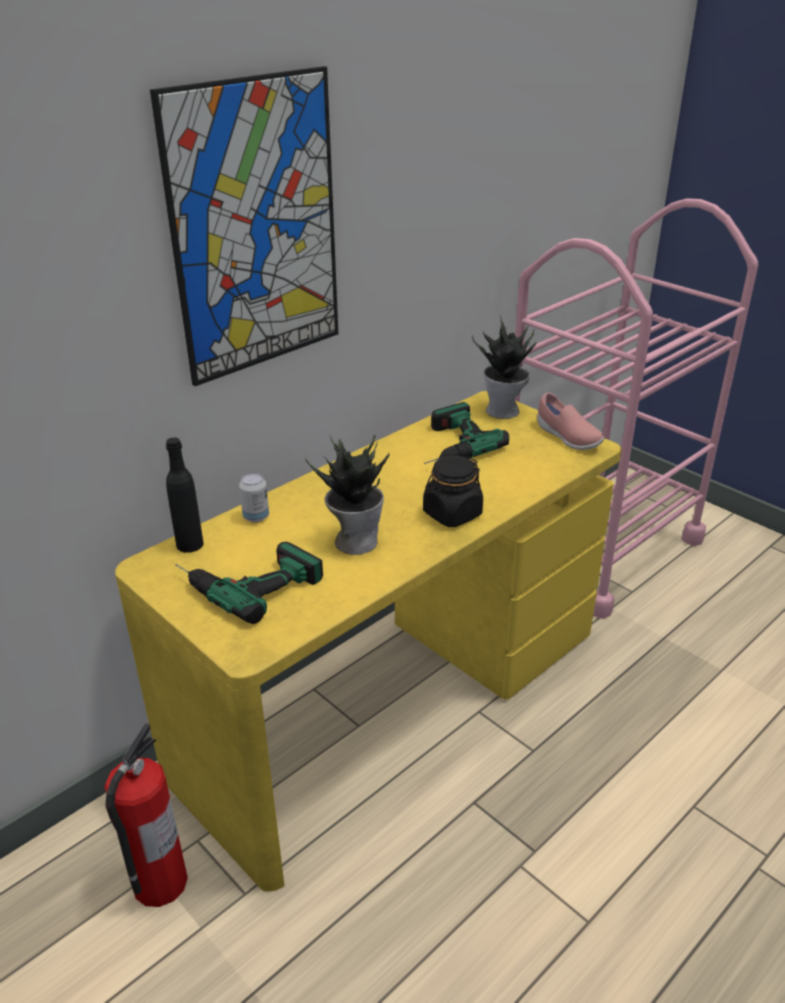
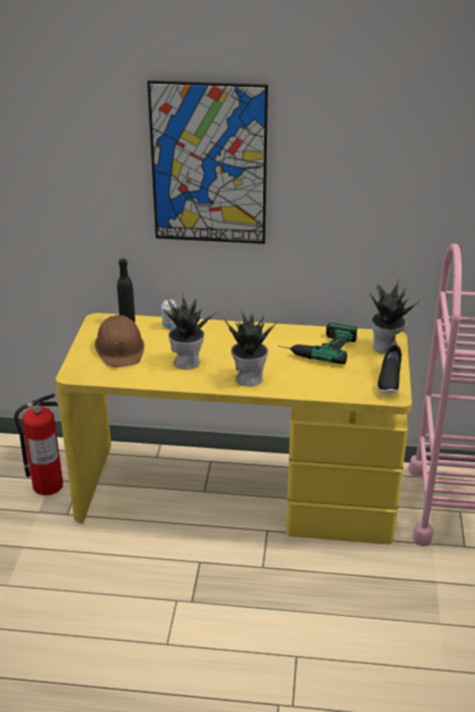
camera: 50 degrees right, 0 degrees up
power drill [175,542,323,624] -> brown hard hat [95,315,144,367]
black jar [423,456,483,527] -> potted plant [224,308,277,387]
pink shoe [537,392,604,450] -> black shoe [377,345,402,394]

